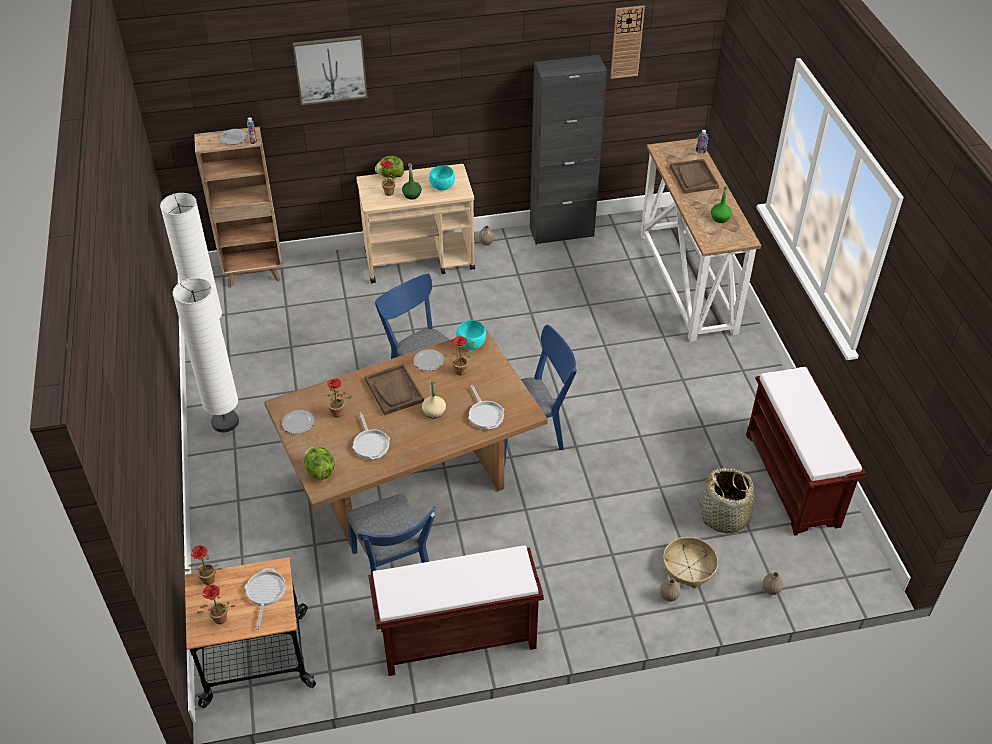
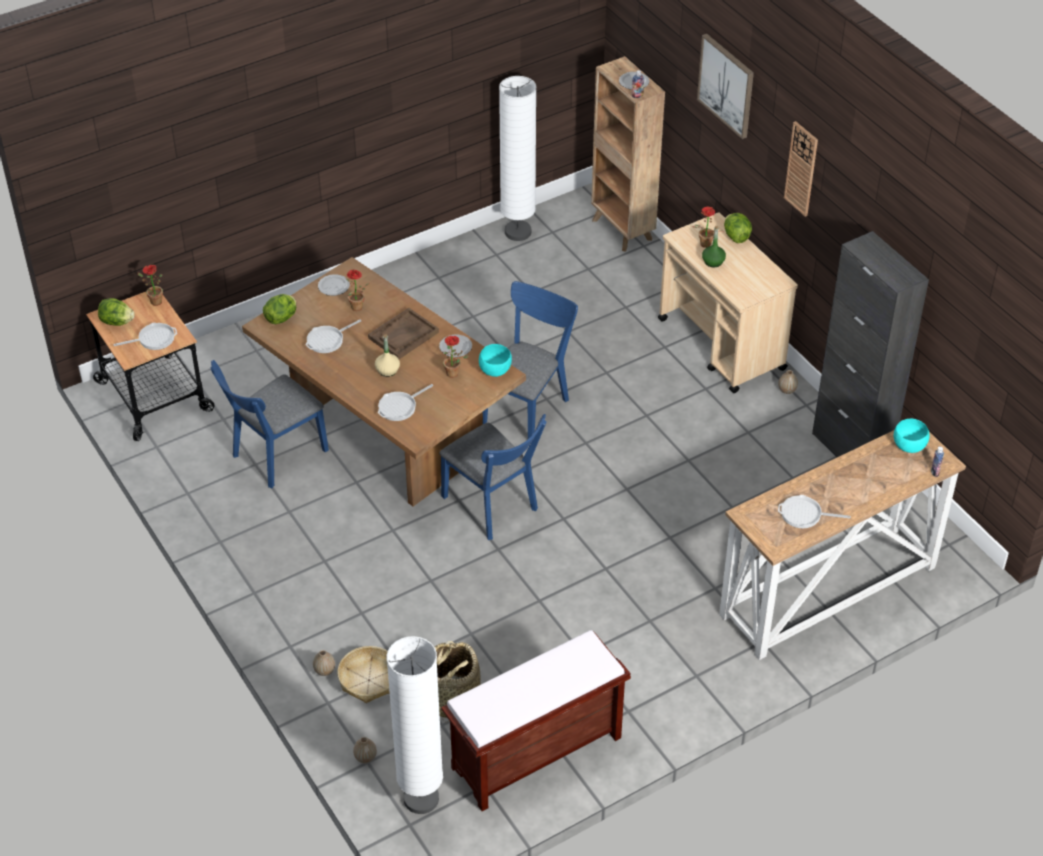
camera: 70 degrees right, 0 degrees up
white floor lamp [173,278,239,432] -> white floor lamp moved to [386,636,443,814]
potted plant [197,585,236,624] -> lettuce [98,298,135,326]
brown bench [368,545,544,676] -> none
turquoise bowl [429,166,455,190] -> turquoise bowl moved to [894,419,929,453]
wall clock [610,5,645,79] -> wall clock moved to [784,121,818,217]
brown tray [670,159,719,194] -> none
green bottle [711,185,732,223] -> frying pan [778,495,851,528]

